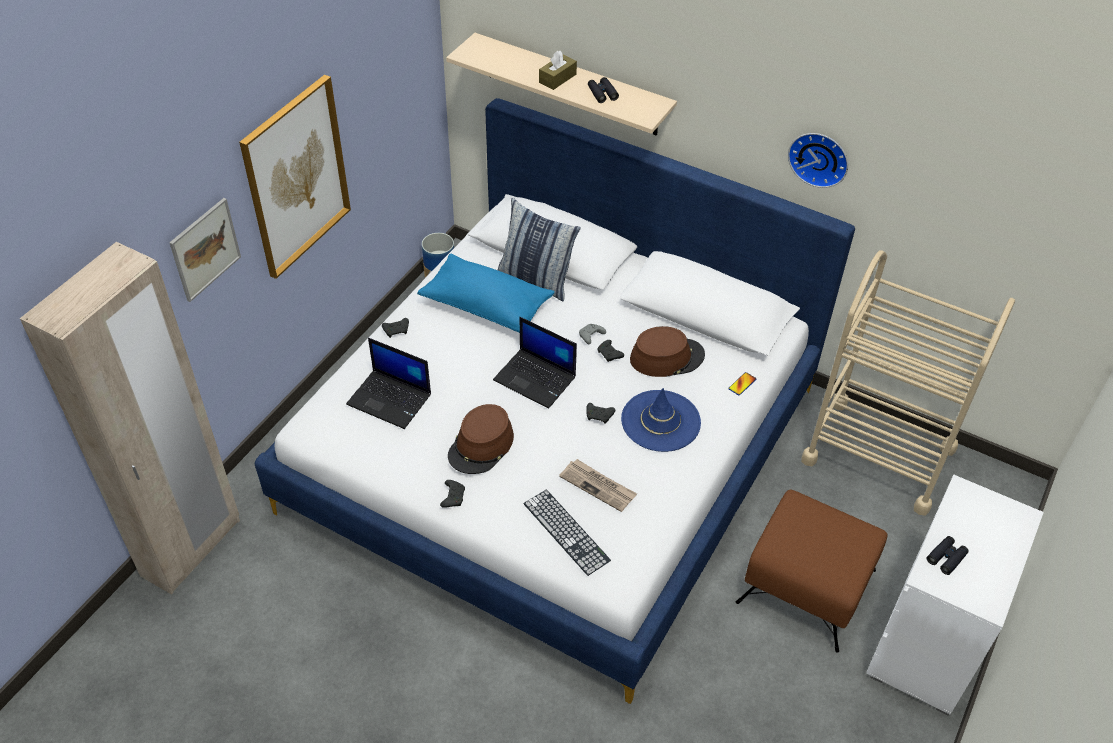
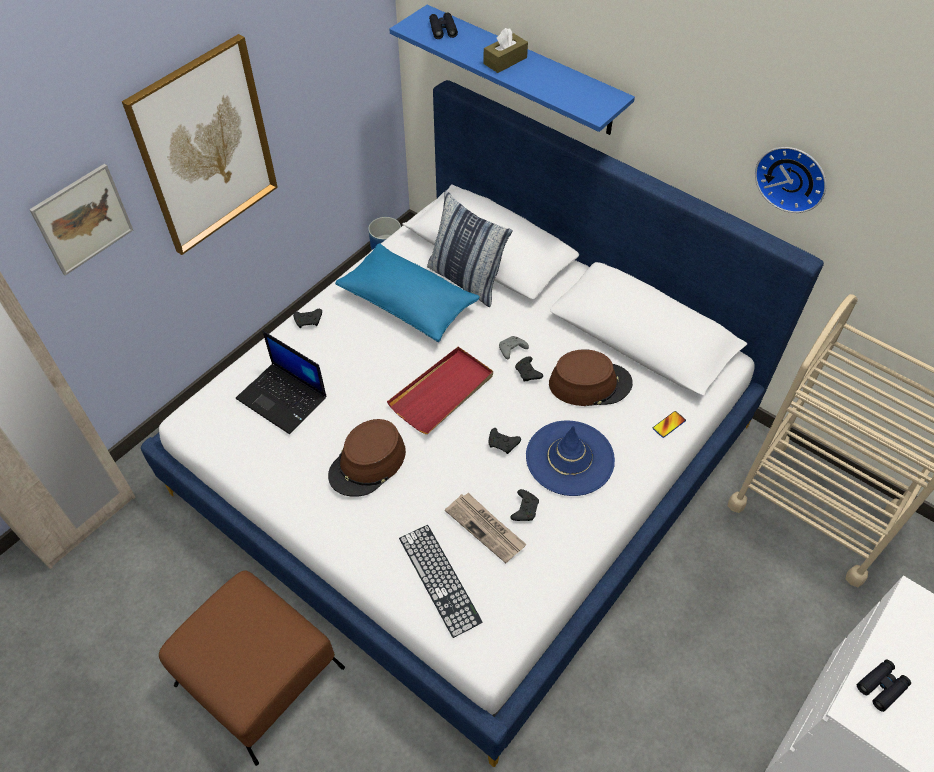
camera: 10 degrees right, 5 degrees up
black game controller [440,480,465,508] -> black game controller moved to [510,489,539,521]
beige shelf [446,33,677,136] -> blue shelf [390,5,635,135]
laptop [493,317,577,409] -> red tray [387,347,493,434]
black binoculars [588,77,619,103] -> black binoculars moved to [429,12,458,39]
brown ottoman [736,490,888,653] -> brown ottoman moved to [159,571,345,766]

